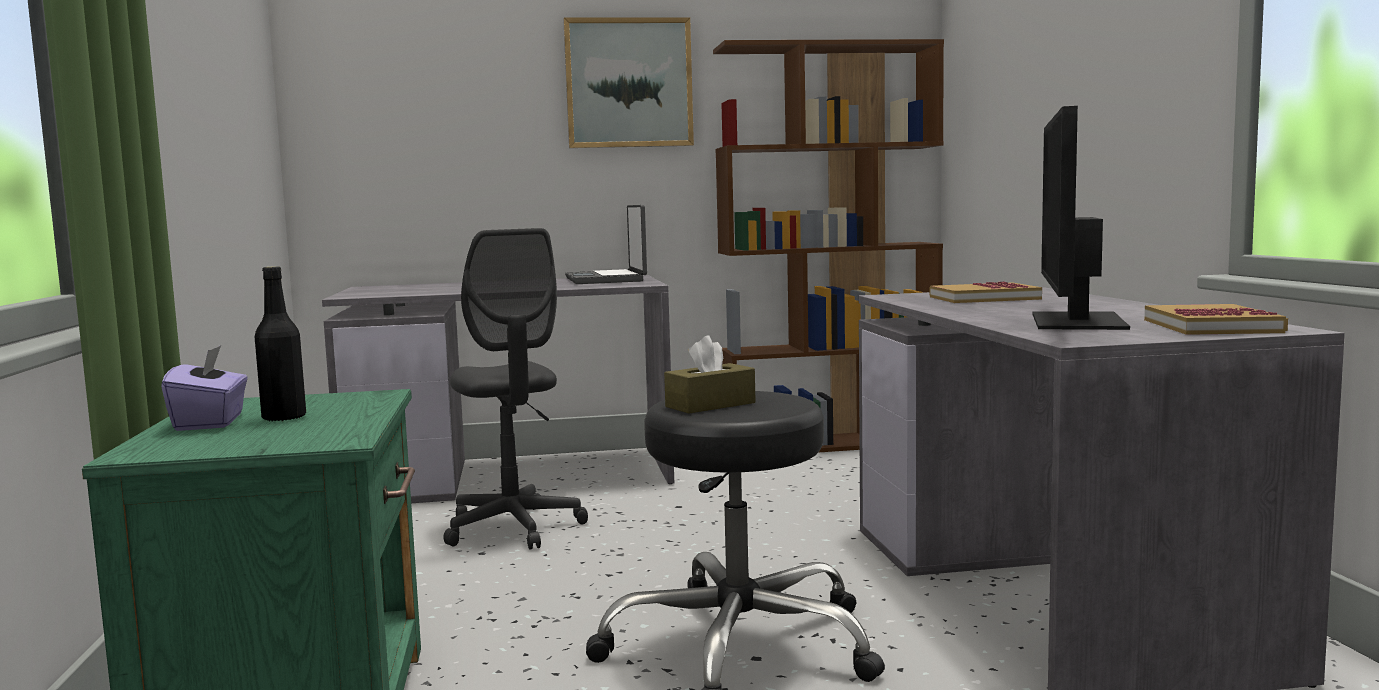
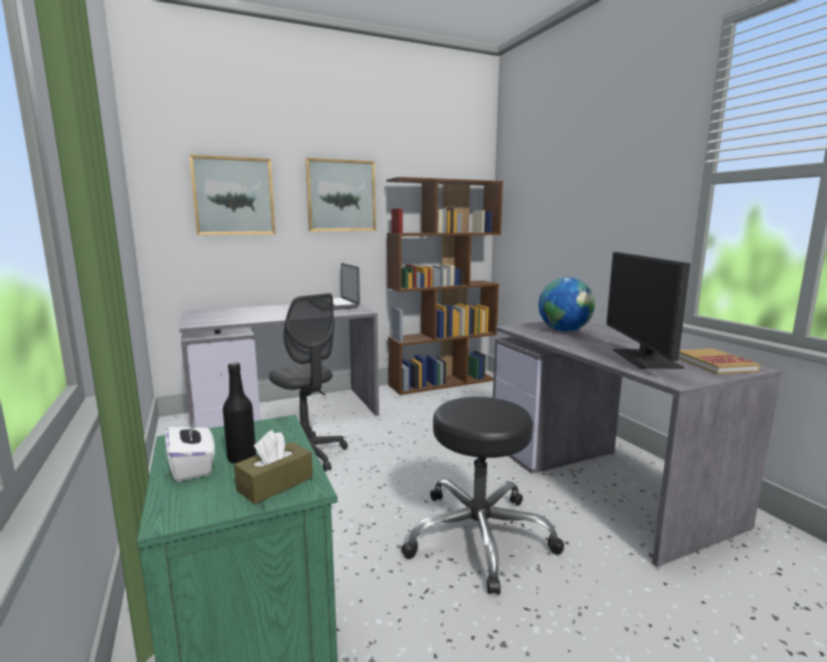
camera: 15 degrees left, 5 degrees up
purple tissue box [161,345,248,431] -> white tissue box [165,416,215,482]
brown tissue box [664,335,756,413] -> brown tissue box moved to [234,430,313,504]
book [929,282,1042,303] -> globe [538,277,595,332]
none -> picture [189,155,275,235]

